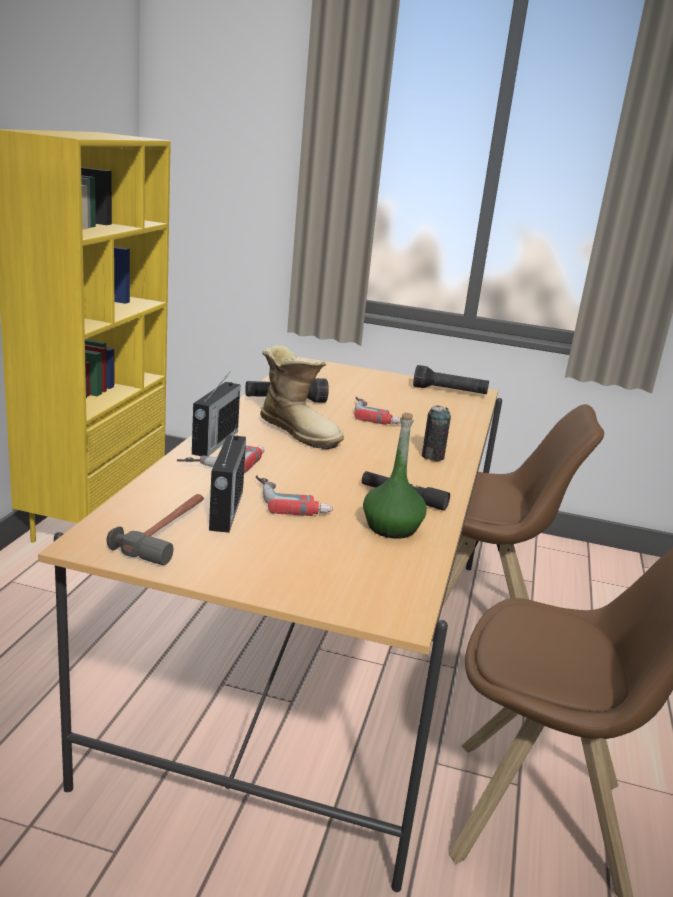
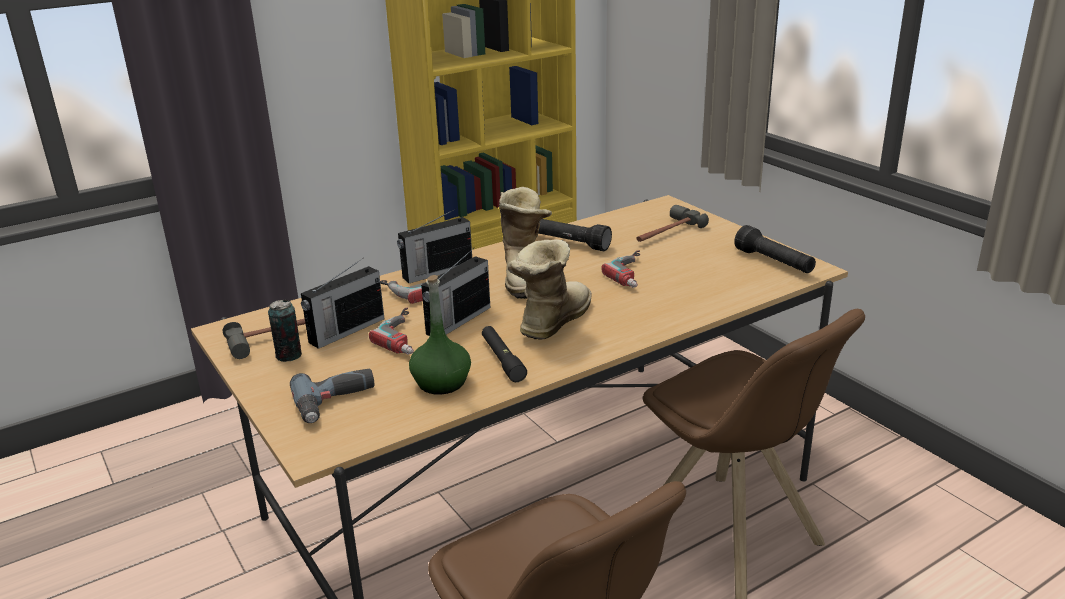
camera: 45 degrees right, 5 degrees up
can [422,406,451,461] -> can moved to [268,300,302,362]
none -> power drill [290,368,375,423]
none -> radio [421,248,490,336]
none -> boot [508,239,592,340]
none -> hammer [636,205,709,242]

